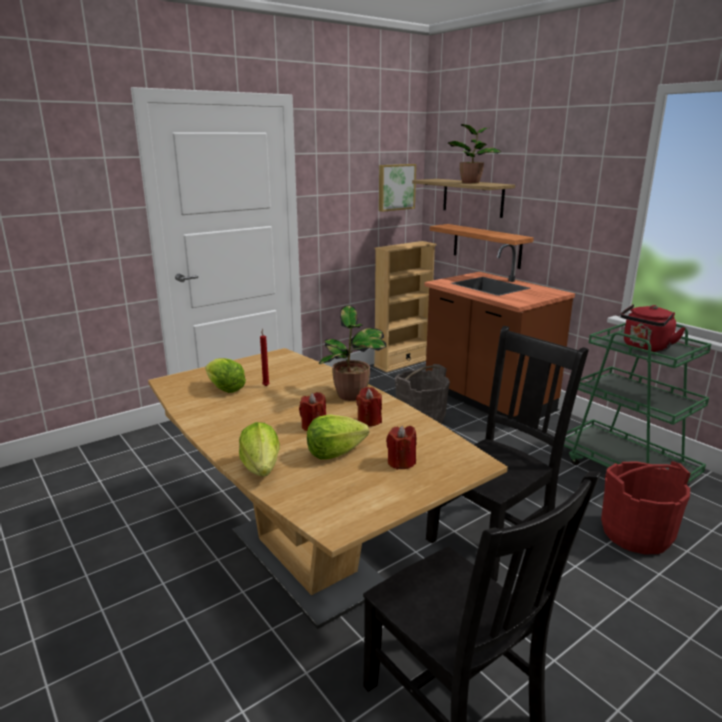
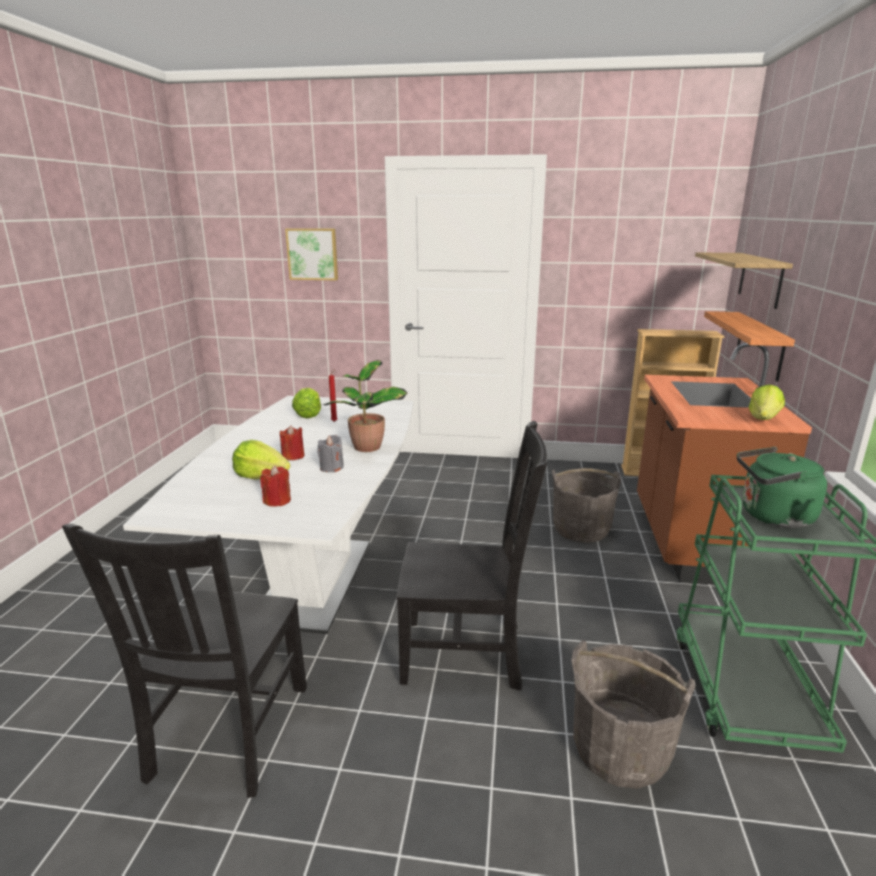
camera: 45 degrees right, 0 degrees up
brown dining table [148,348,508,629] -> white dining table [123,396,414,634]
lettuce [239,422,280,476] -> lettuce moved to [749,384,785,420]
red candle [356,387,382,427] -> grey candle [317,435,344,472]
picture [379,164,416,212] -> picture moved to [285,228,338,280]
potted plant [447,124,501,184] -> none
red bucket [601,461,691,554] -> grey bucket [572,640,696,789]
red kettle [620,304,686,352] -> green kettle [737,447,827,528]

